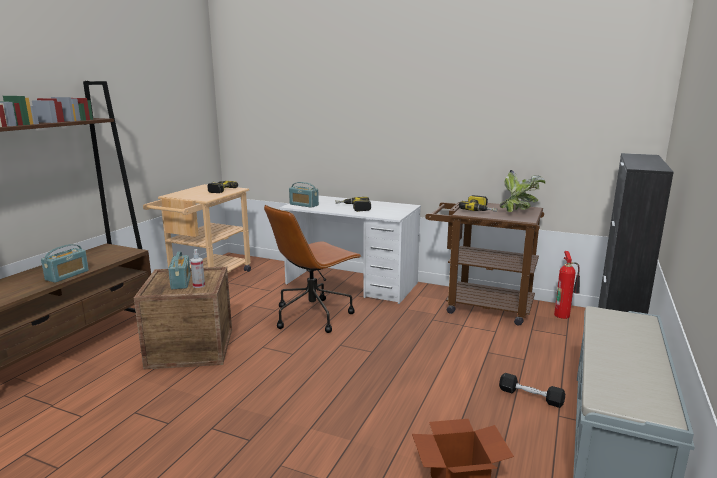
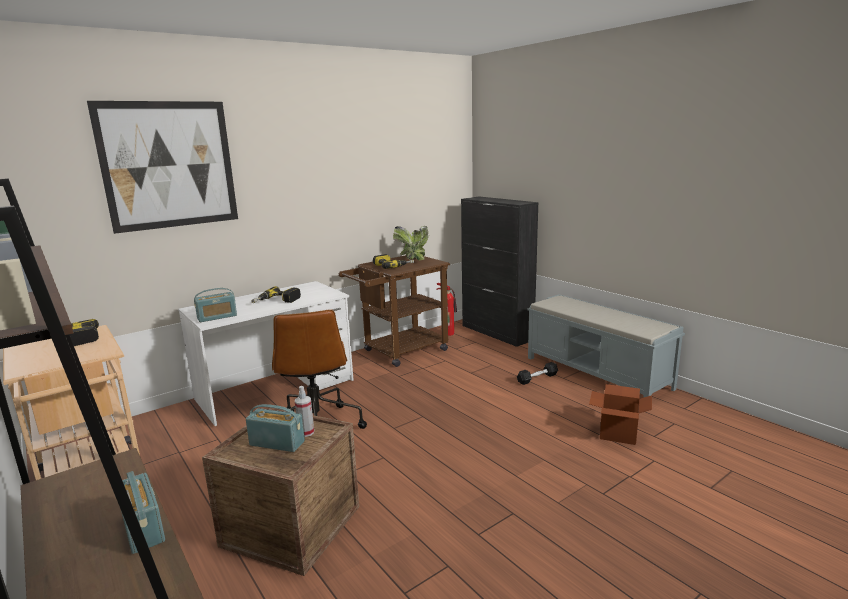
camera: 60 degrees left, 0 degrees up
none -> picture [87,101,238,234]

